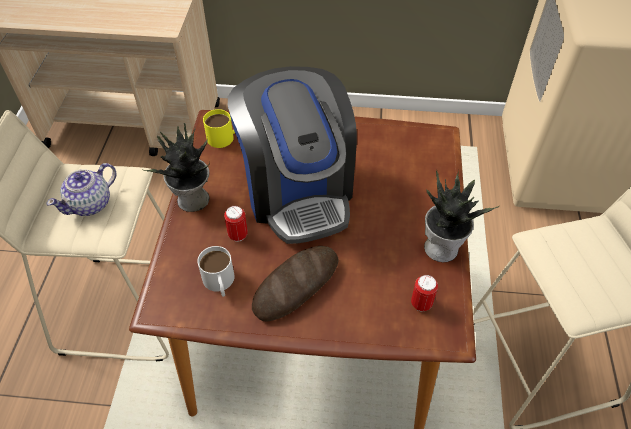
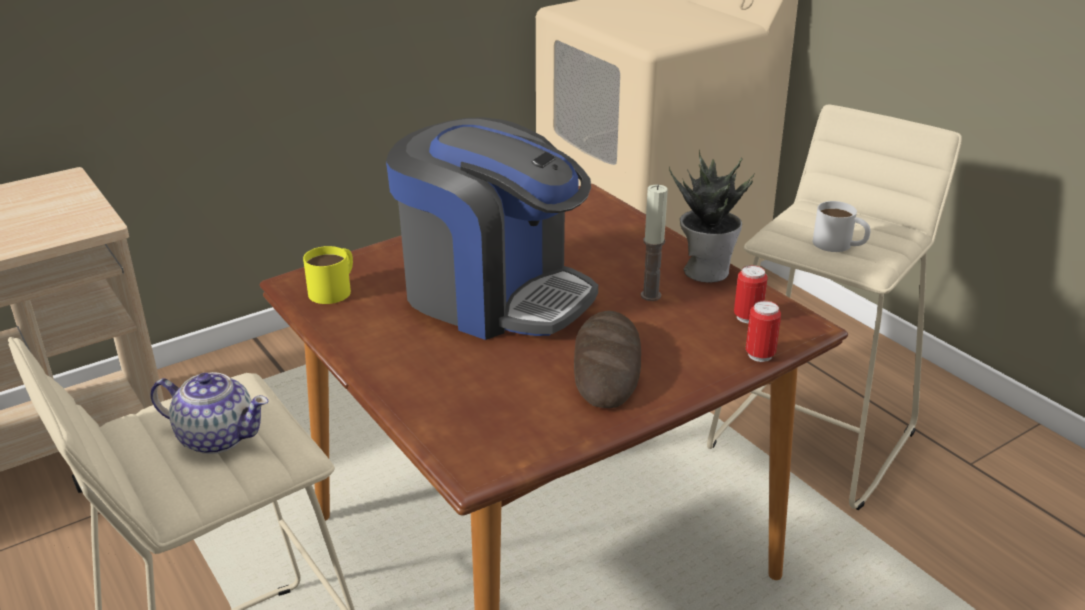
camera: 40 degrees left, 20 degrees down
teapot [46,163,117,216] -> teapot turned 75 degrees counterclockwise [151,372,268,454]
potted plant [143,123,210,212] -> none
white mug [197,246,235,297] -> white mug moved to [812,201,871,252]
can [224,206,248,242] -> can moved to [746,301,781,362]
none -> candle [641,185,668,301]

